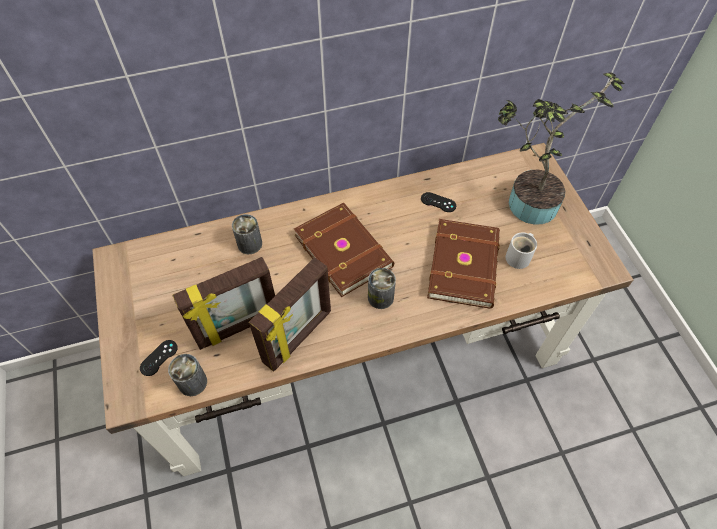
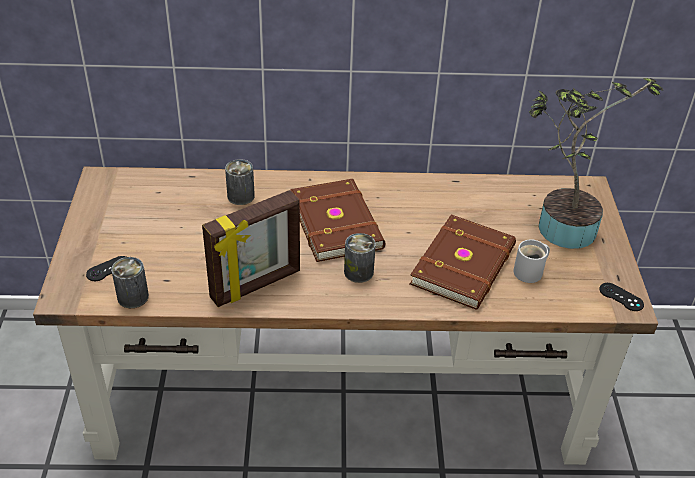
camera: 15 degrees right, 15 degrees down
picture frame [172,257,275,350] -> none
black game controller [421,192,456,212] -> black game controller moved to [599,283,644,311]

